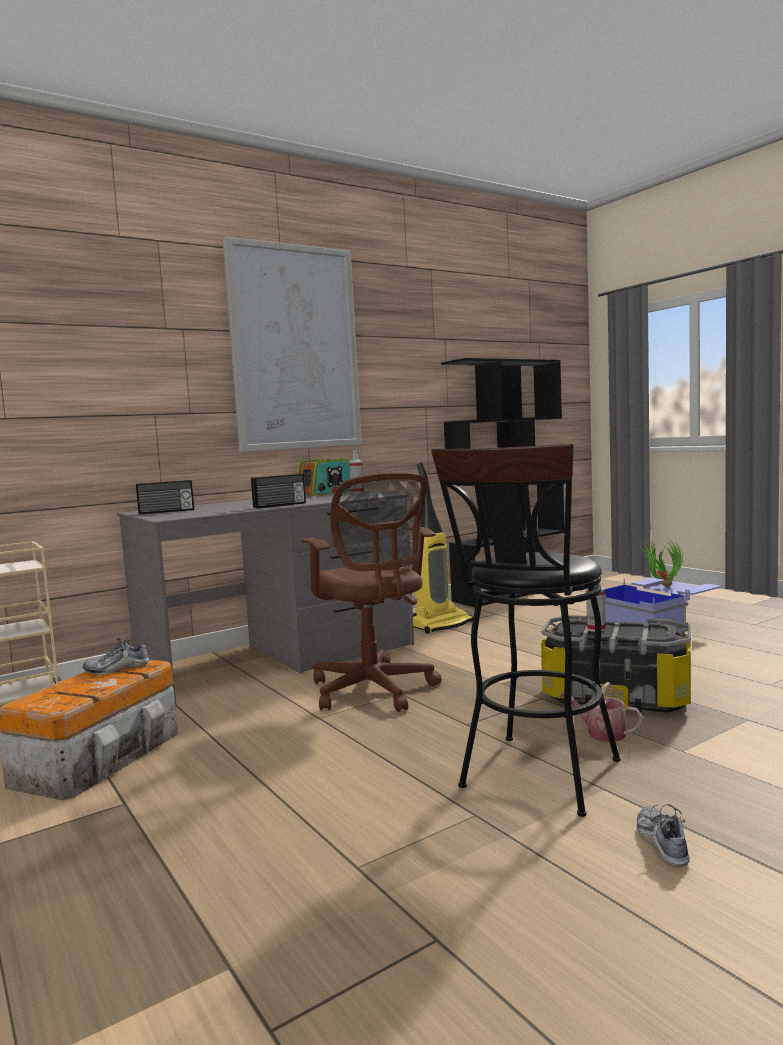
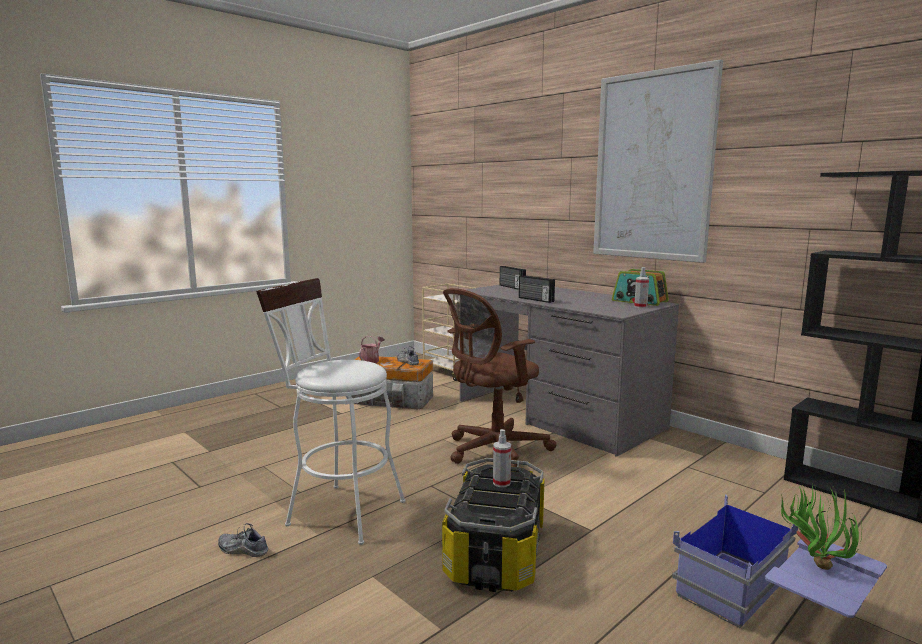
camera: 80 degrees right, 5 degrees up
vacuum cleaner [413,463,473,634] -> none
black stool [431,443,621,817] -> white stool [256,278,406,545]
watering can [559,682,643,742] -> watering can moved to [359,336,385,363]
shoe [637,804,690,867] -> shoe turned 150 degrees counterclockwise [218,523,268,557]

